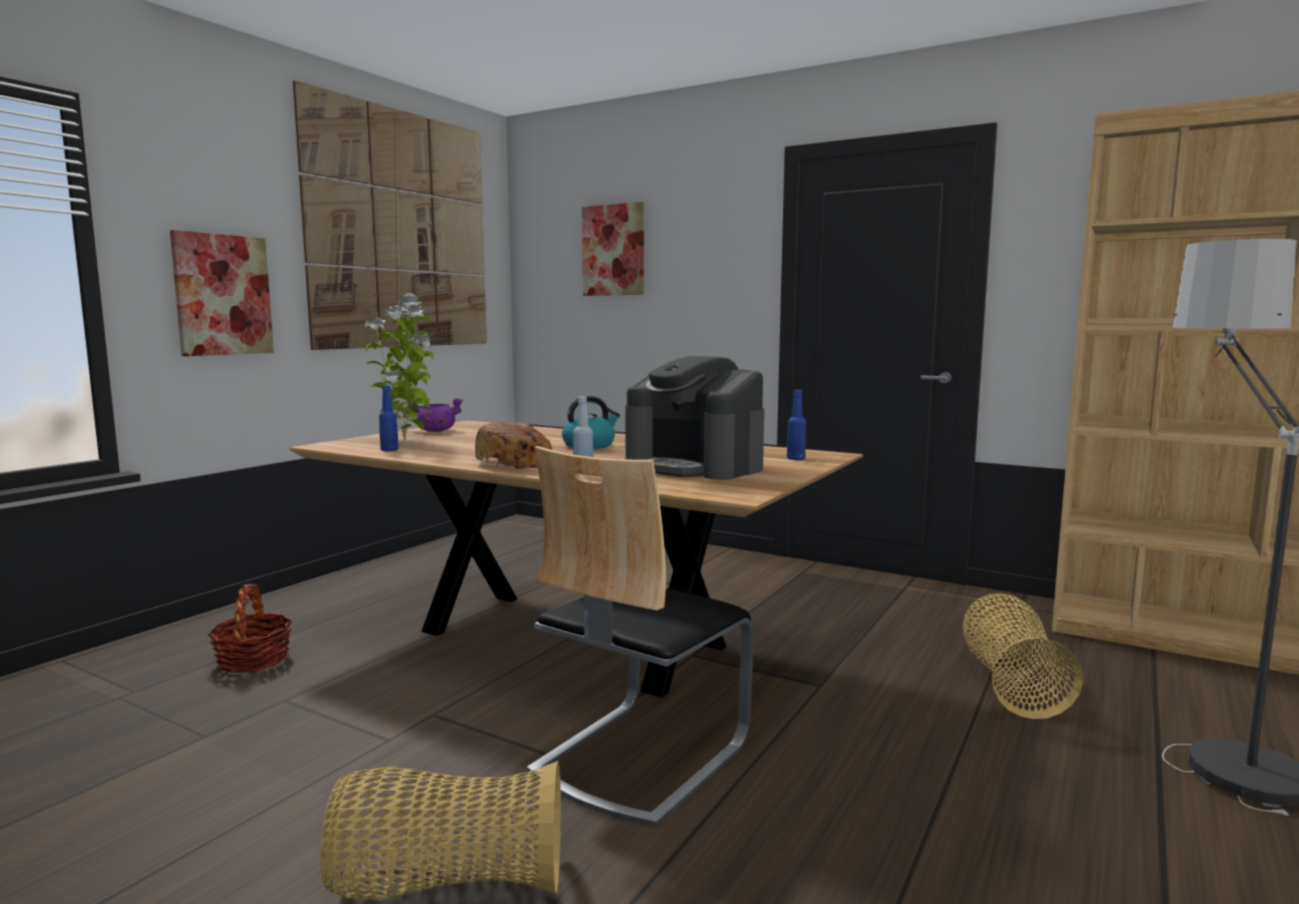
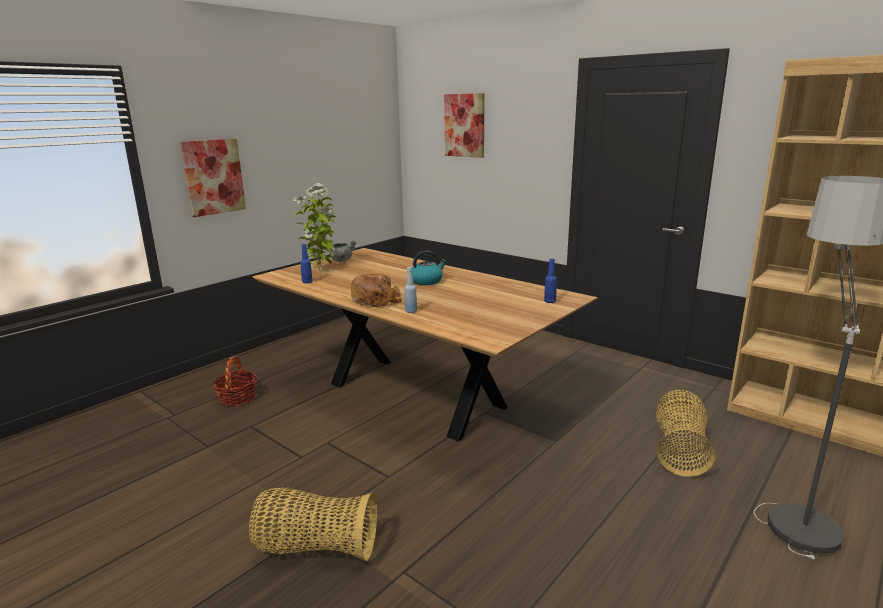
camera: 10 degrees right, 10 degrees up
picture [293,80,487,350] -> none
purple cooking pot [406,398,463,432] -> grey cooking pot [327,241,357,262]
chair [527,446,754,827] -> none
coffee machine [625,356,764,480] -> none

